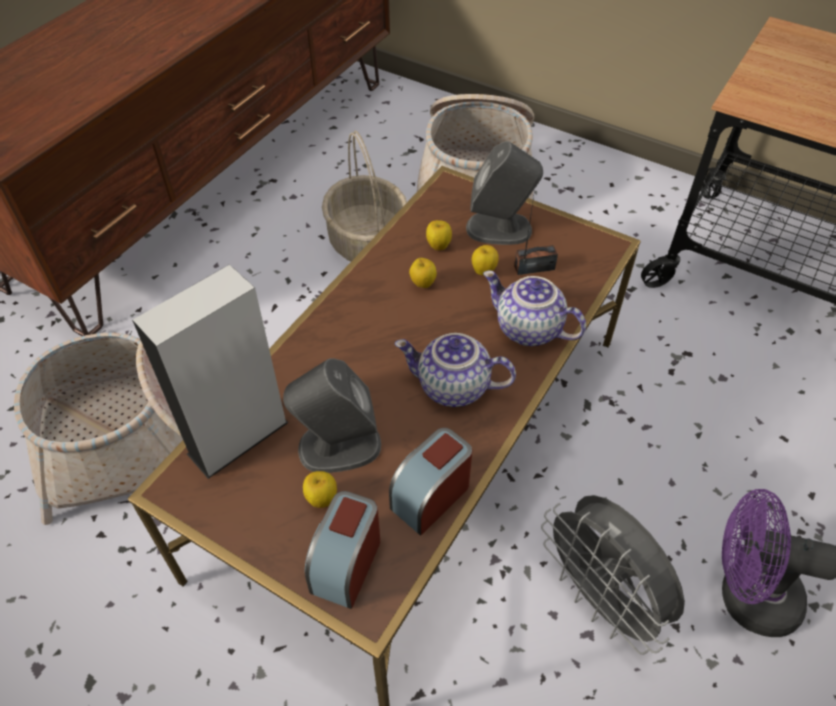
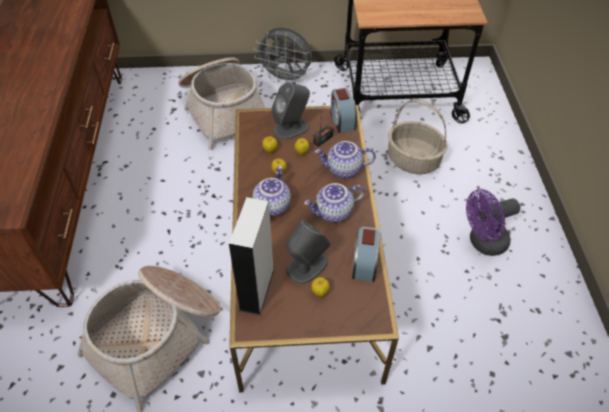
camera: 35 degrees left, 0 degrees up
alarm clock [305,491,380,609] -> alarm clock moved to [331,88,357,133]
basket [322,131,407,261] -> basket moved to [388,99,447,174]
grey fan [541,495,685,655] -> grey fan moved to [254,28,312,84]
none -> teapot [252,166,291,216]

